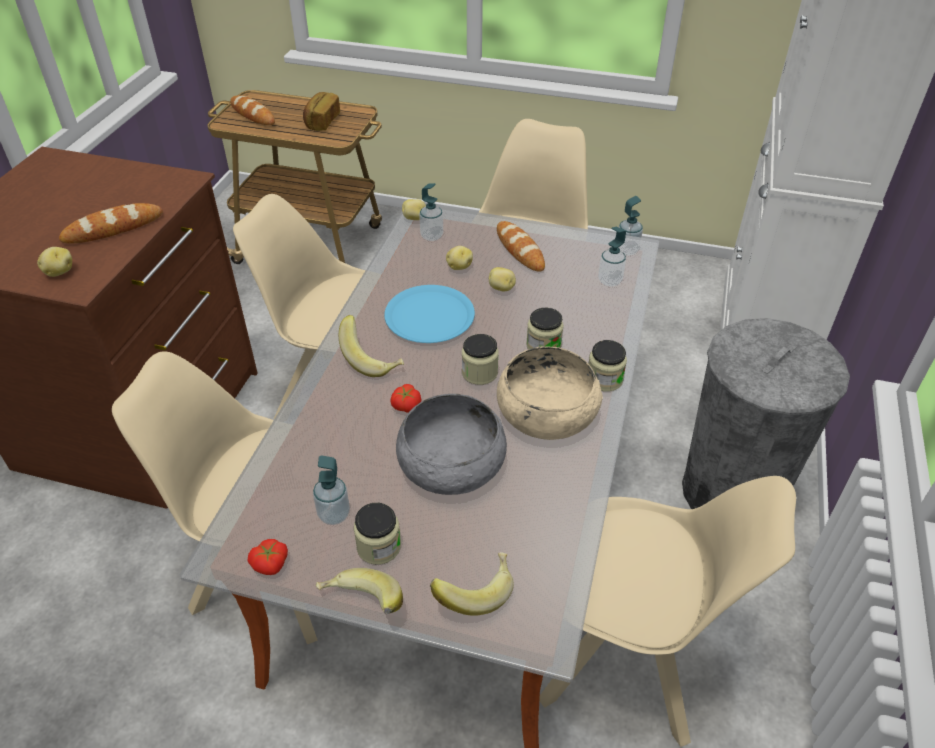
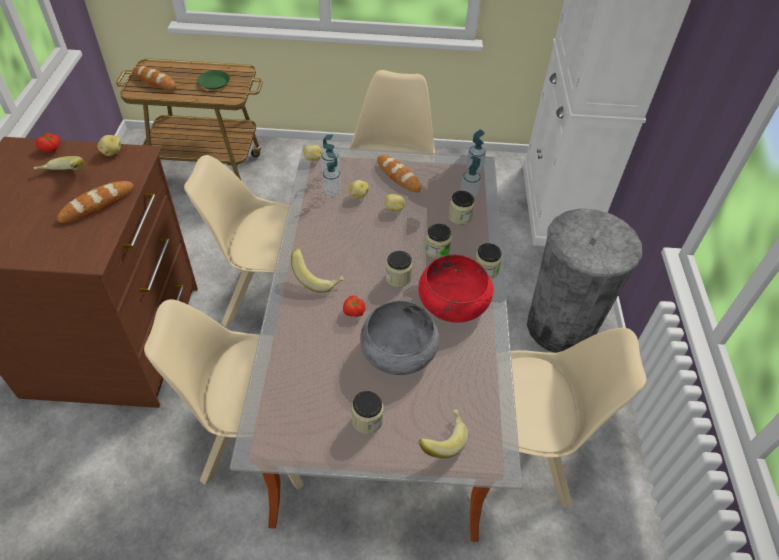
camera: 15 degrees left, 5 degrees up
potato [37,247,72,277] -> potato moved to [98,135,121,156]
tomato [247,539,288,575] -> tomato moved to [36,133,60,152]
bread [303,92,340,131] -> green plate [197,70,230,90]
soap dispenser [313,455,350,525] -> soap dispenser moved to [322,152,341,195]
banana [316,568,403,614] -> banana moved to [33,156,84,170]
blue plate [384,285,475,343] -> none
beige bowl [497,346,603,440] -> red bowl [418,255,494,322]
none -> jar [448,191,475,225]

